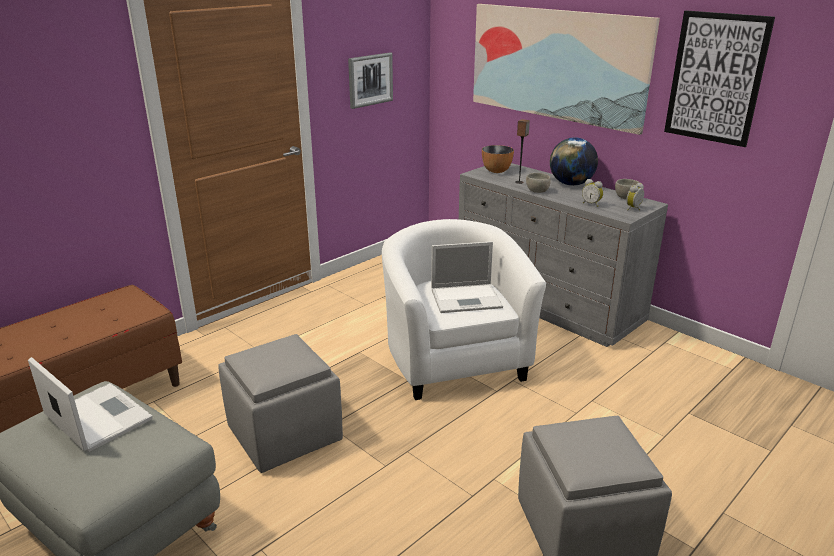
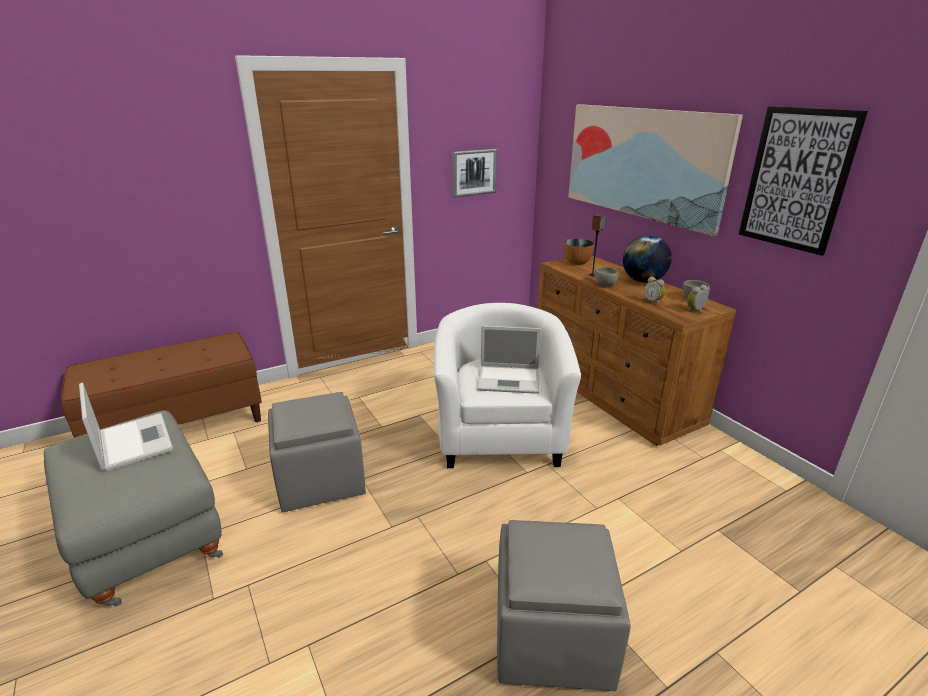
camera: 15 degrees right, 0 degrees up
grey dresser [459,163,668,347] -> brown dresser [538,256,736,446]

